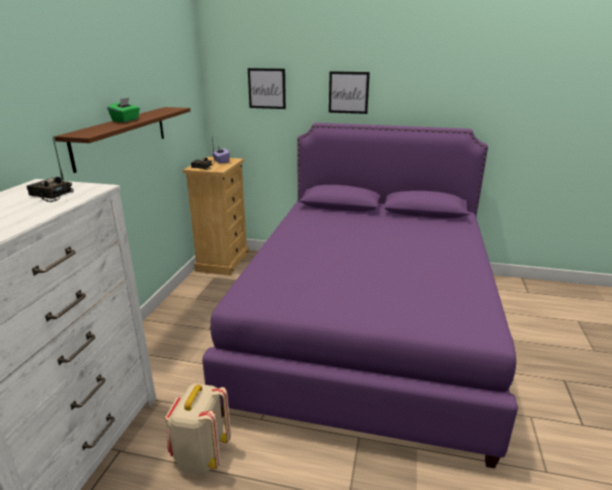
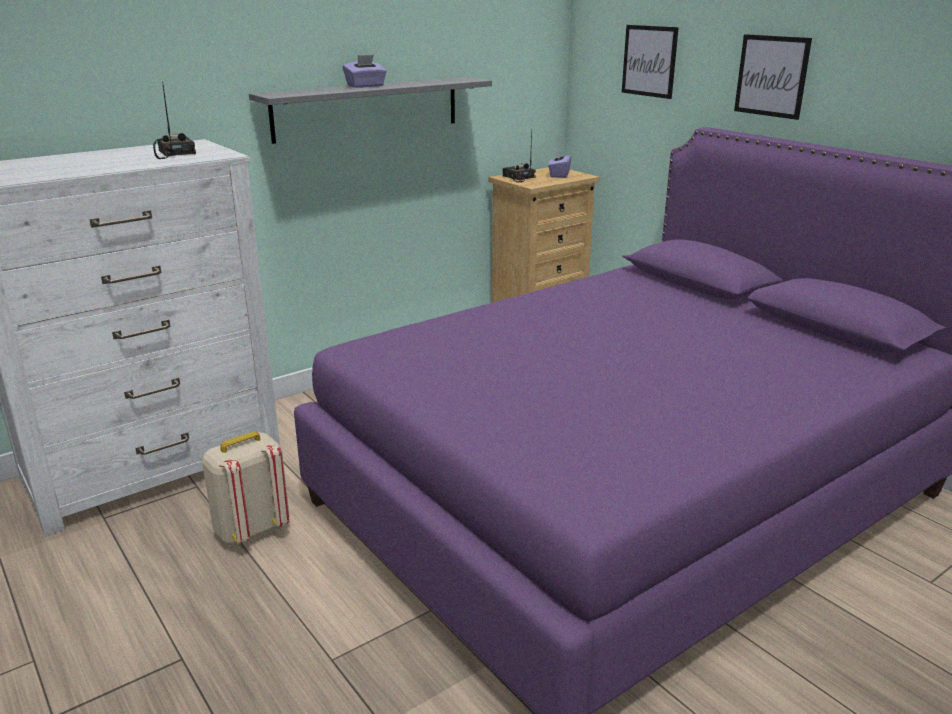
camera: 40 degrees right, 0 degrees up
brown shelf [54,107,190,173] -> grey shelf [249,77,492,144]
green tissue box [107,98,140,122] -> purple tissue box [343,55,387,88]

